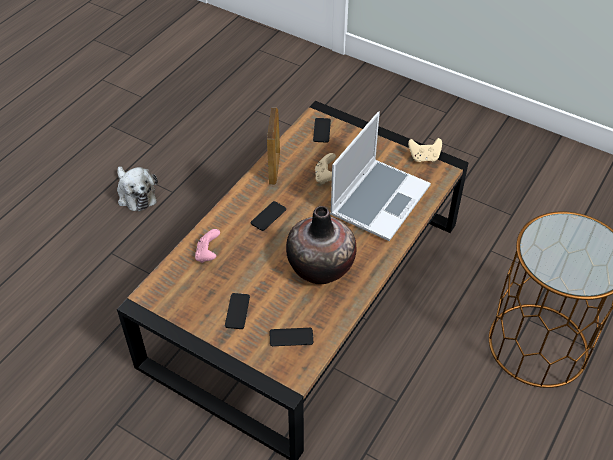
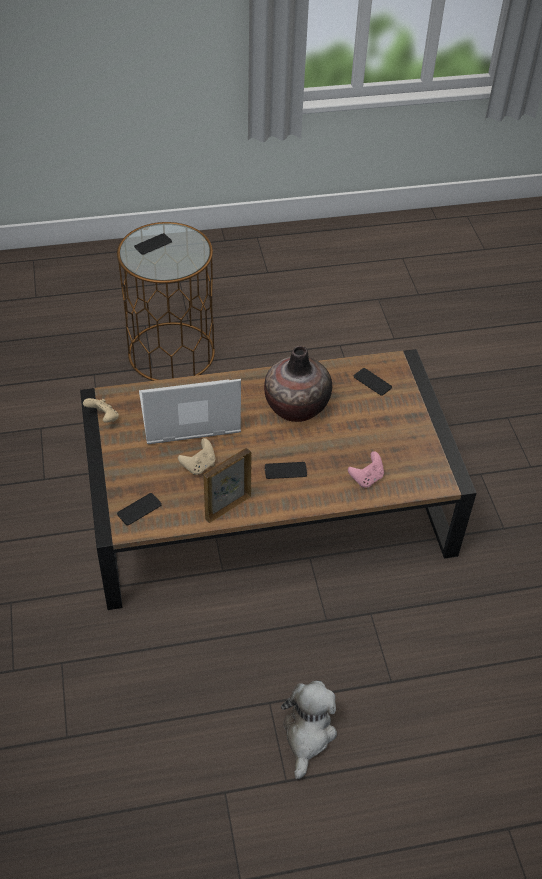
camera: 135 degrees left, 0 degrees up
phone [225,293,250,329] -> phone moved to [134,233,172,255]

